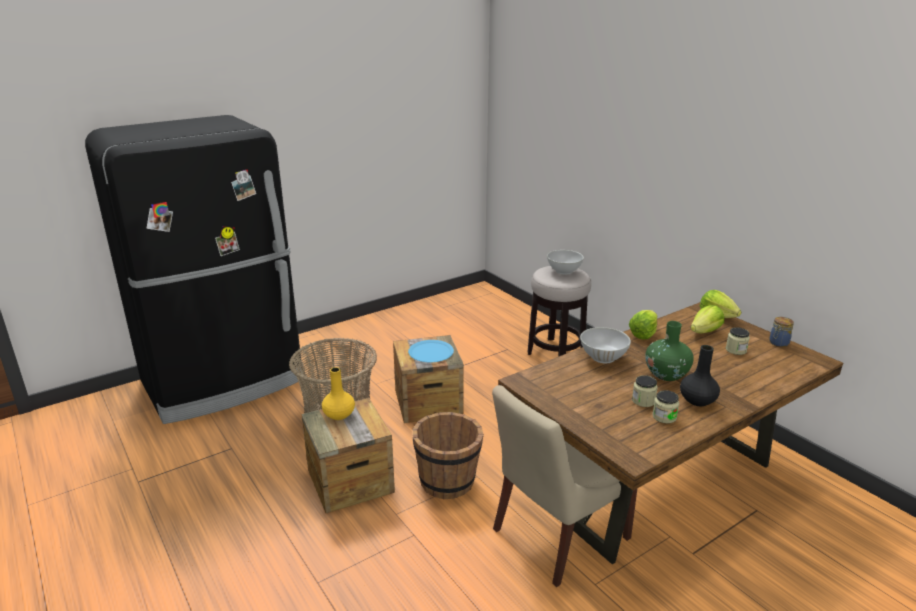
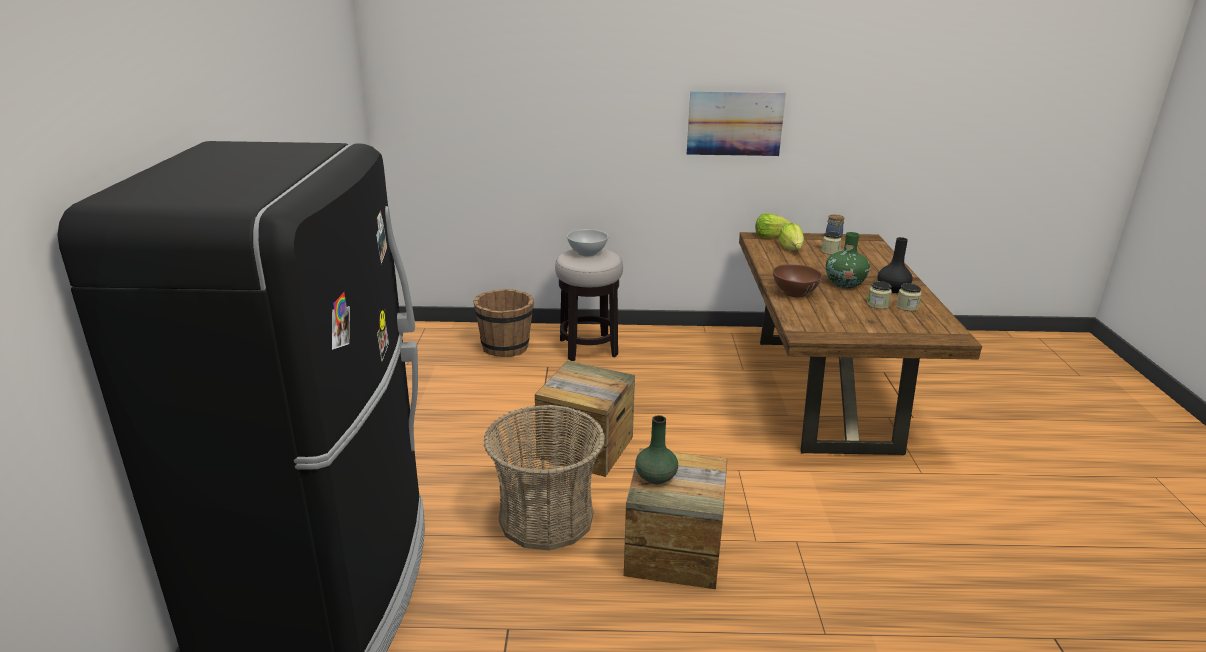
camera: 55 degrees left, 0 degrees up
yellow vase [322,367,355,420] -> green vase [635,415,678,484]
blue plate [408,340,454,362] -> none
brown bucket [412,412,484,499] -> brown bucket moved to [473,289,534,357]
beige chair [492,385,637,587] -> none
white bowl [580,327,631,363] -> brown bowl [773,264,823,297]
lettuce [629,310,657,339] -> none
none -> picture [687,91,786,156]

